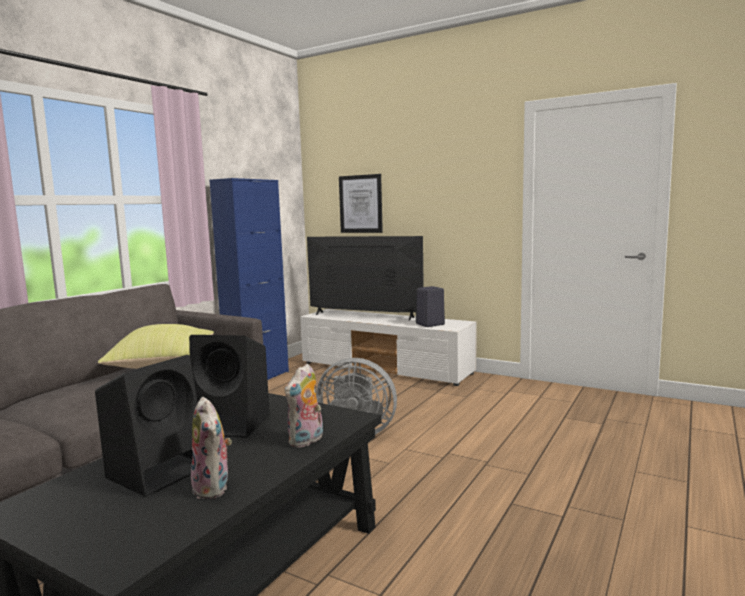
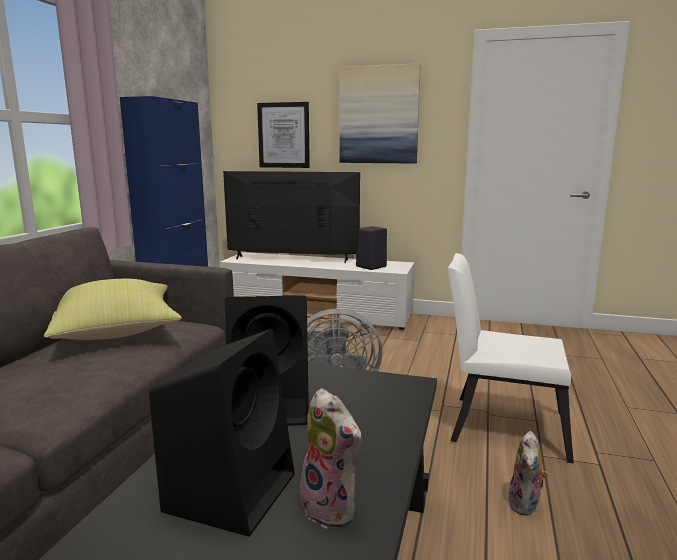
camera: 15 degrees left, 5 degrees up
plush toy [285,364,323,448] -> plush toy moved to [507,431,549,516]
none -> picture [339,63,421,164]
none -> white chair [448,253,574,464]

